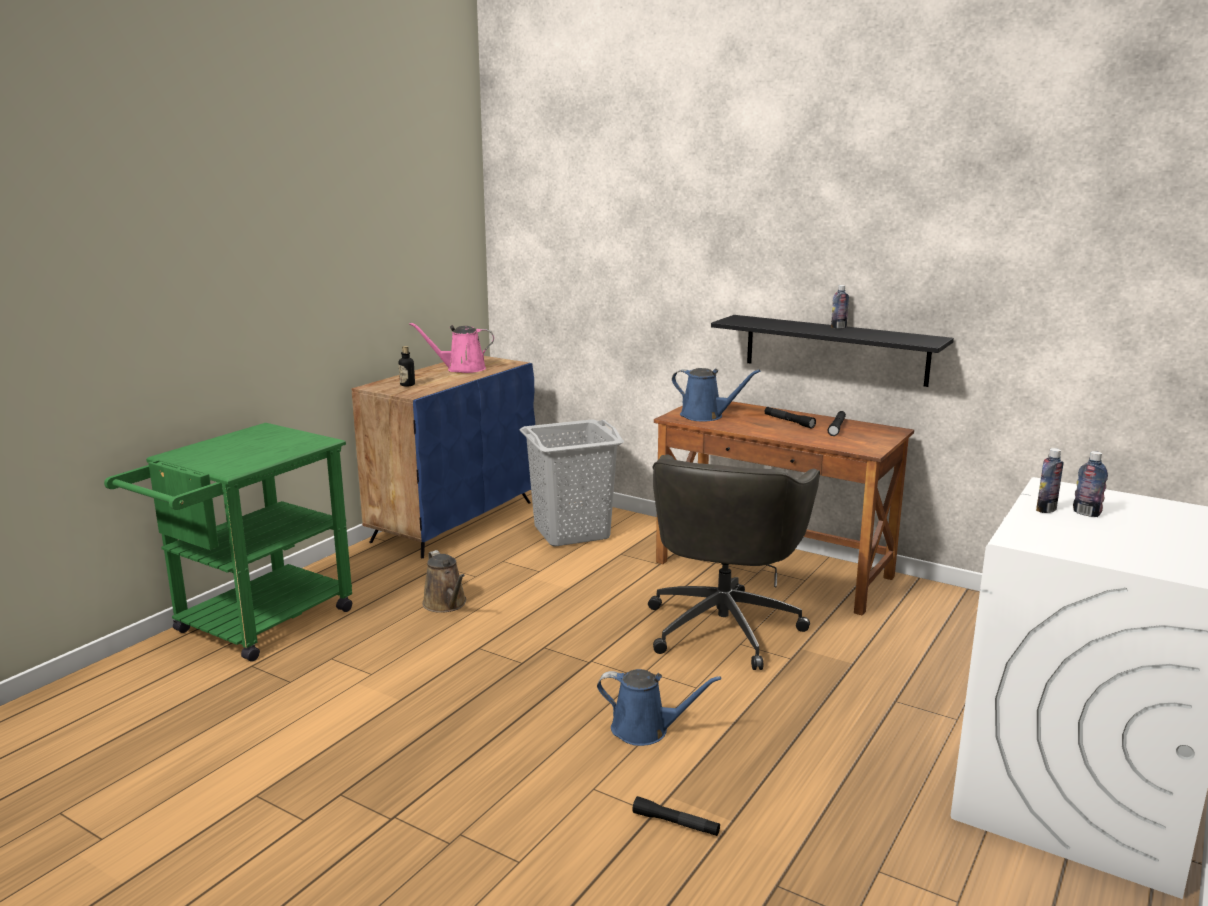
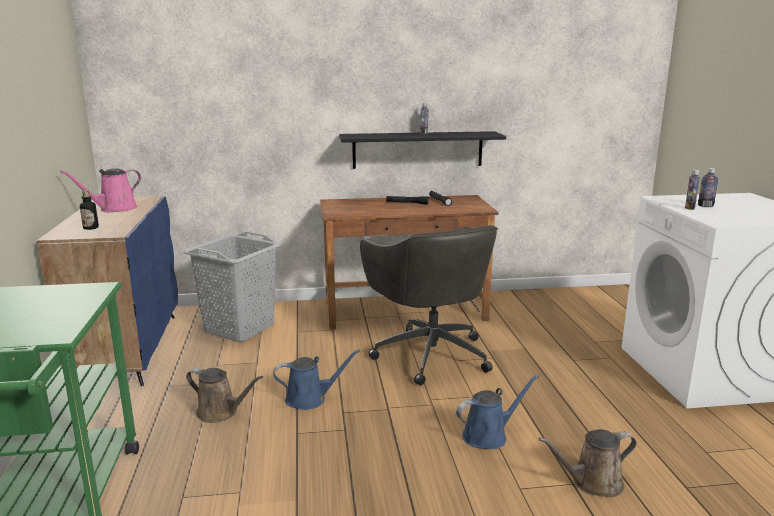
camera: 40 degrees left, 0 degrees up
black flashlight [632,796,720,836] -> brown watering can [539,429,637,497]
blue watering can [672,368,760,421] -> blue watering can moved to [273,350,360,410]

